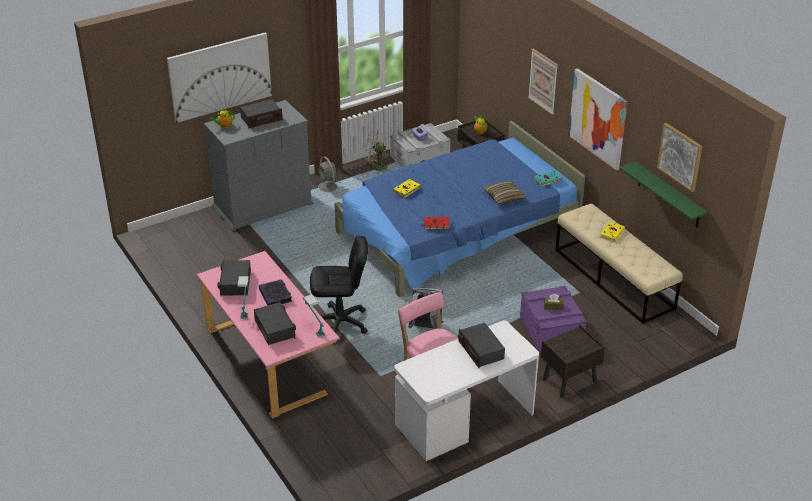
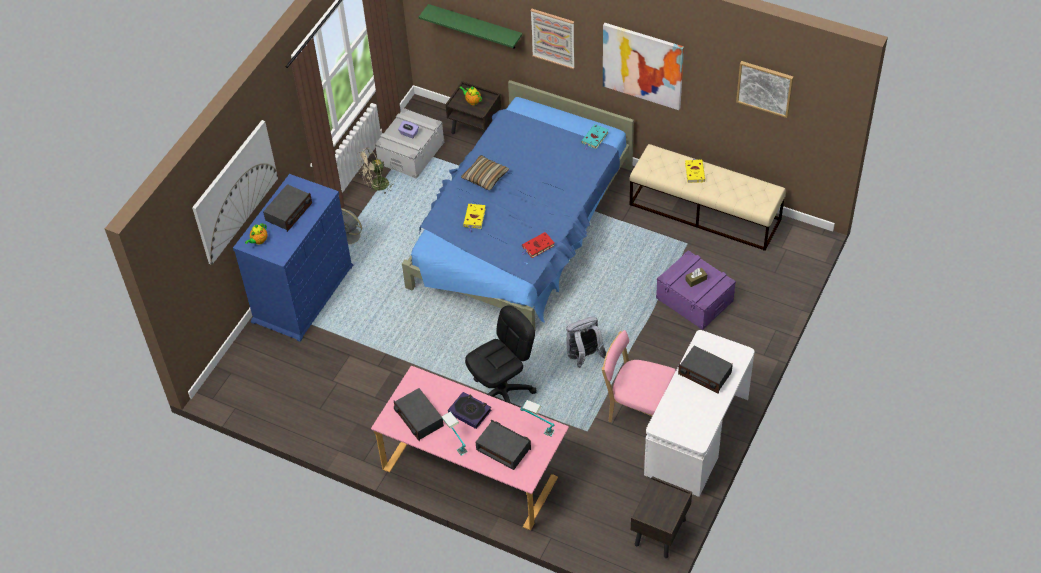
camera: 30 degrees left, 15 degrees up
grey dresser [204,100,314,231] -> blue dresser [233,174,353,342]
pillow [483,181,526,204] -> pillow moved to [461,155,510,191]
brown nightstand [541,325,605,398] -> brown nightstand moved to [631,476,692,558]
green shelf [620,161,707,227] -> green shelf moved to [419,4,522,49]

